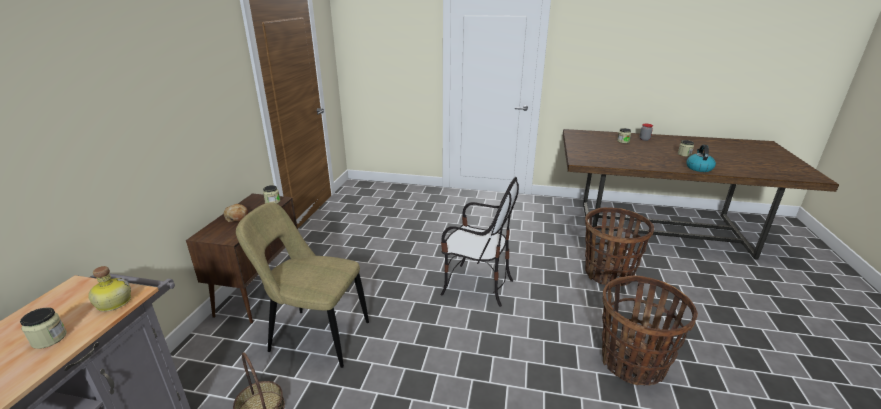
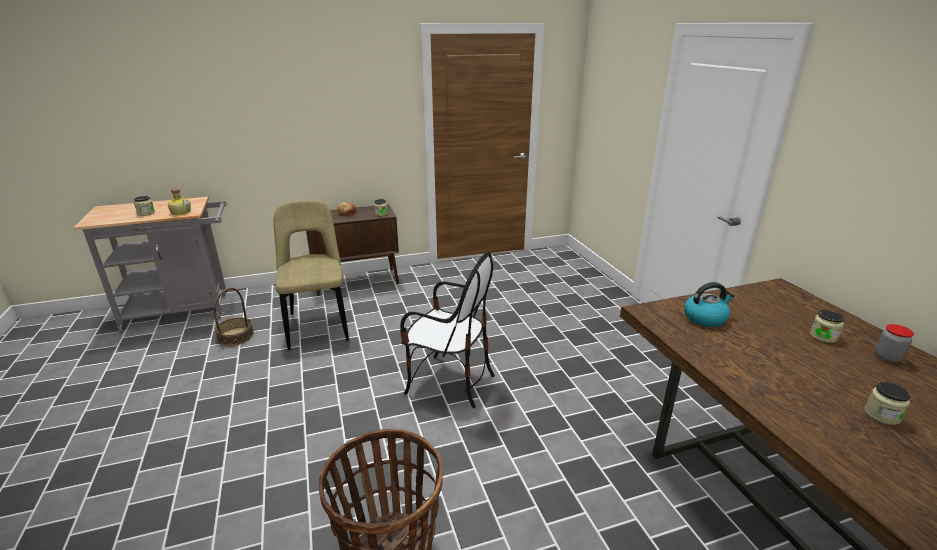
camera: 60 degrees right, 0 degrees up
chair [440,177,519,307] -> chair turned 60 degrees counterclockwise [400,252,495,408]
basket [585,207,654,287] -> none
kettle [686,145,716,172] -> kettle moved to [684,282,734,327]

